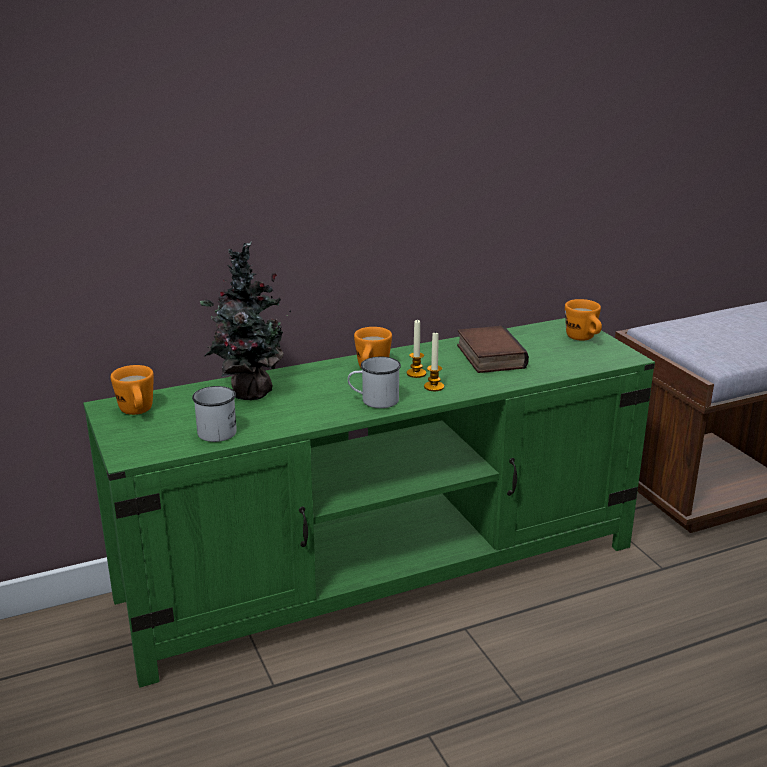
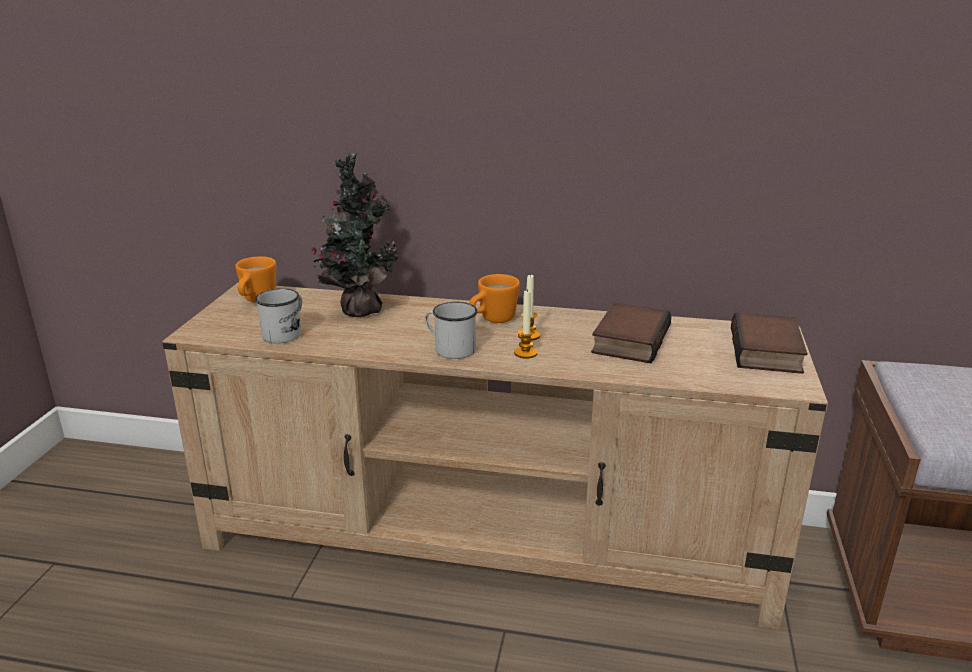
camera: 35 degrees right, 0 degrees up
green tv stand [83,318,655,688] -> beige tv stand [162,283,828,630]
orange mug [565,299,602,341] -> book [731,312,808,374]

